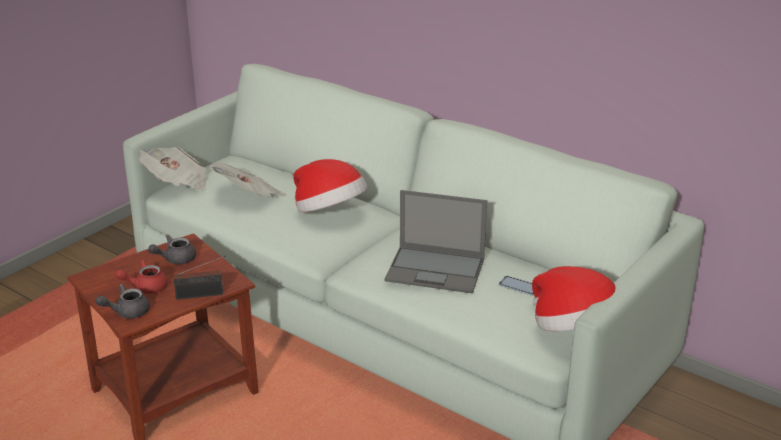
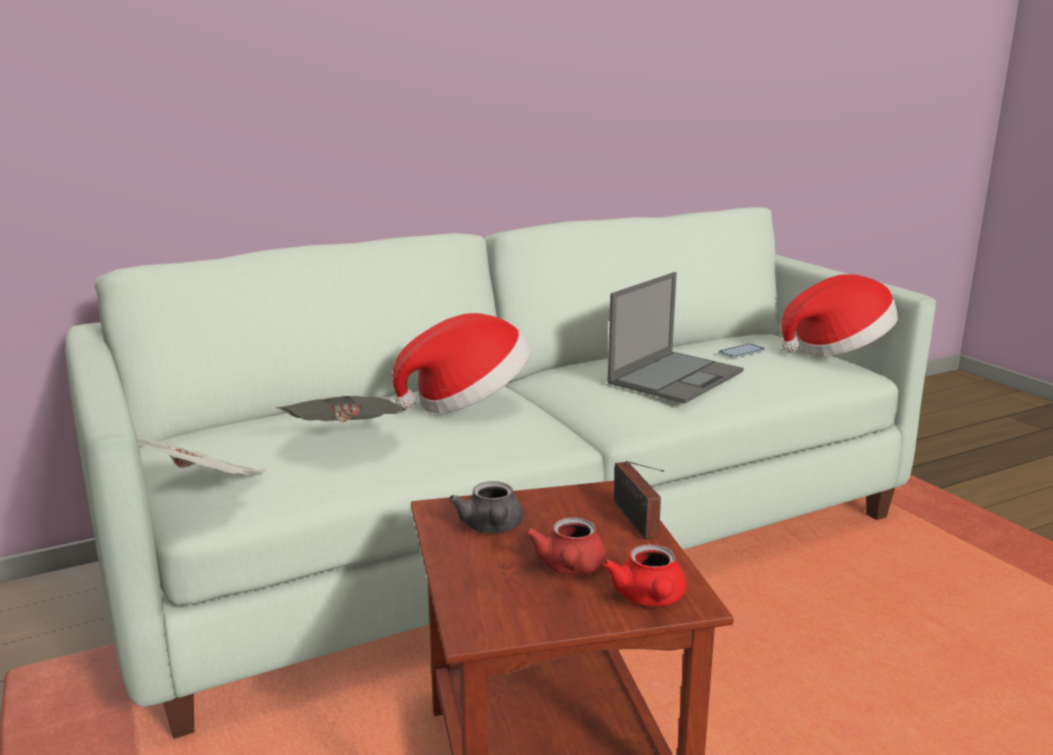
camera: 65 degrees left, 10 degrees down
grey teapot [96,284,150,319] -> red teapot [603,544,686,606]
radio [174,256,225,300] -> radio turned 150 degrees clockwise [614,461,664,540]

